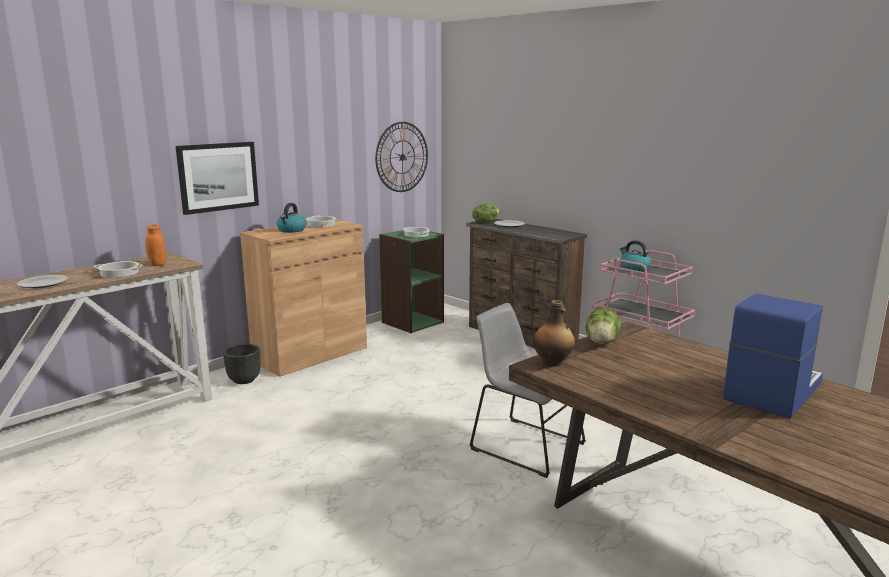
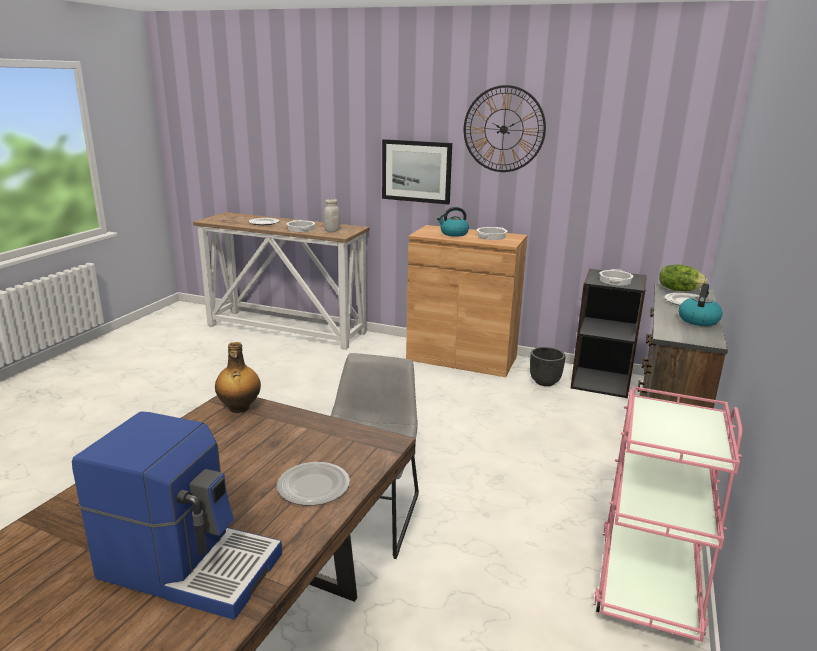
camera: 65 degrees right, 5 degrees up
orange jar [145,224,166,266] -> white jar [324,199,340,232]
black planter [223,344,261,384] -> black planter moved to [530,347,566,386]
wall clock [375,122,428,192] -> wall clock moved to [464,85,546,172]
green bookcase [379,230,444,333] -> black bookcase [570,269,647,398]
lettuce [585,308,621,345] -> none
kettle [620,240,651,271] -> kettle moved to [679,283,723,326]
none -> plate [276,462,350,506]

